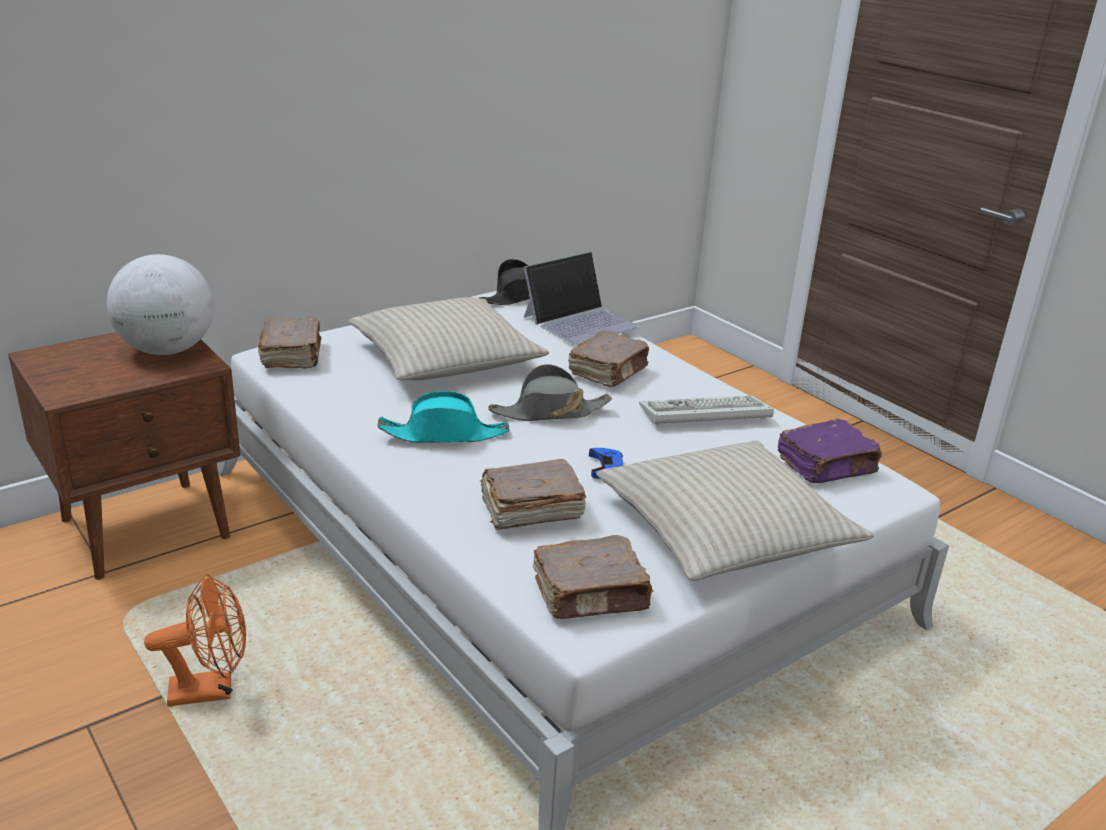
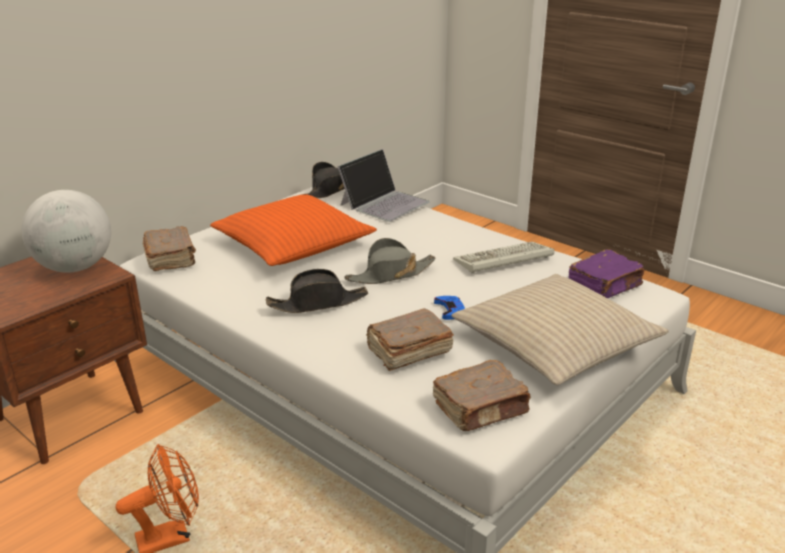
camera: 10 degrees left, 0 degrees up
beige pillow [348,297,549,380] -> orange pillow [210,194,377,266]
turquoise hat [377,391,510,443] -> black hat [265,269,368,313]
brown book [568,330,649,387] -> none

